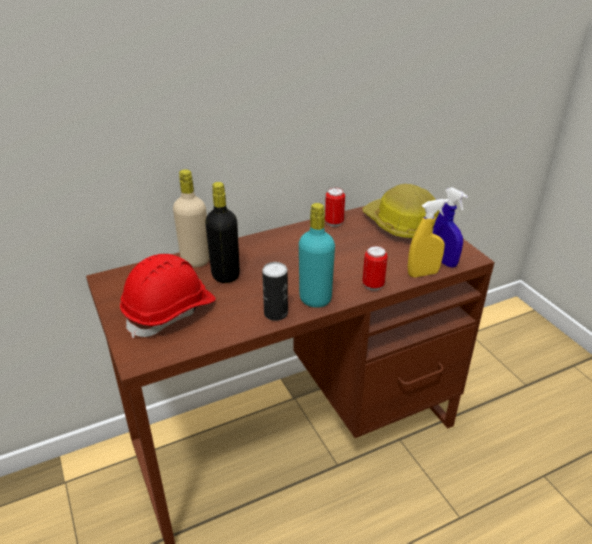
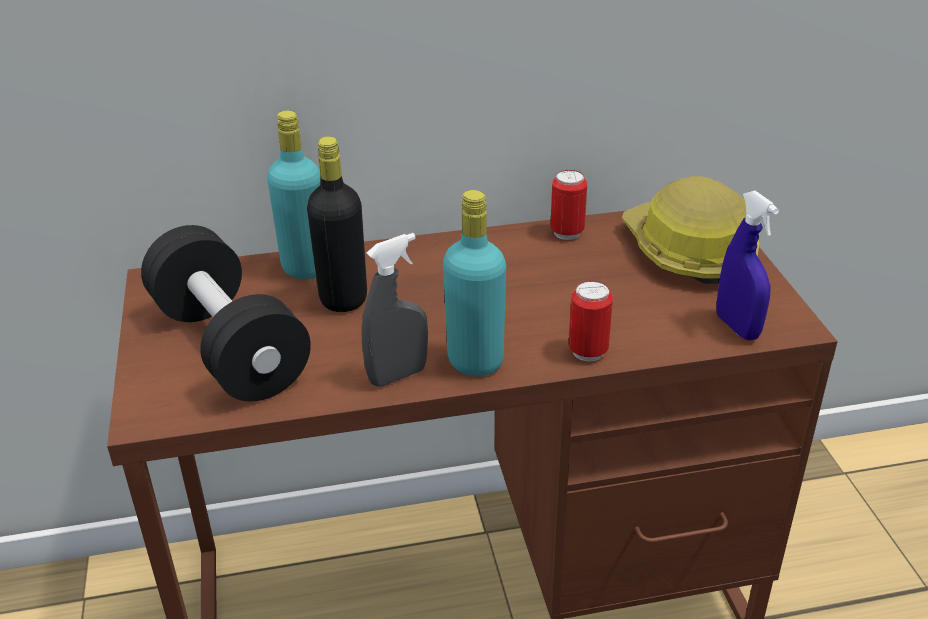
camera: 15 degrees right, 0 degrees up
red hard hat [120,254,216,338] -> black dumbbell [141,225,311,401]
beige bottle [173,169,210,267] -> turquoise bottle [267,111,321,279]
can [262,262,288,321] -> grey spray bottle [361,233,428,386]
yellow spray bottle [408,199,448,277] -> none

